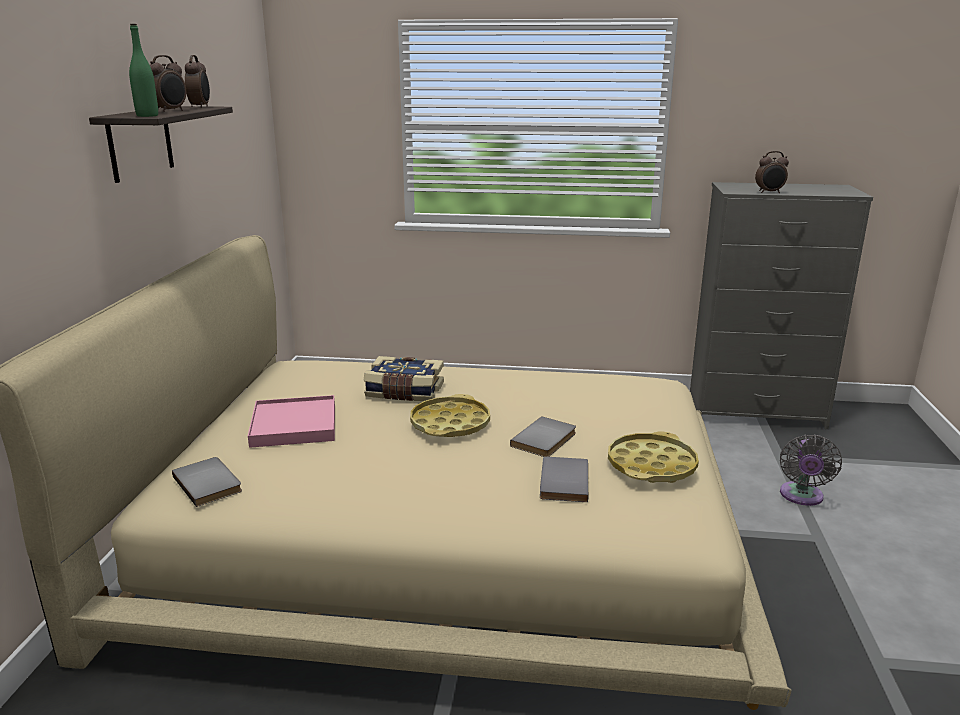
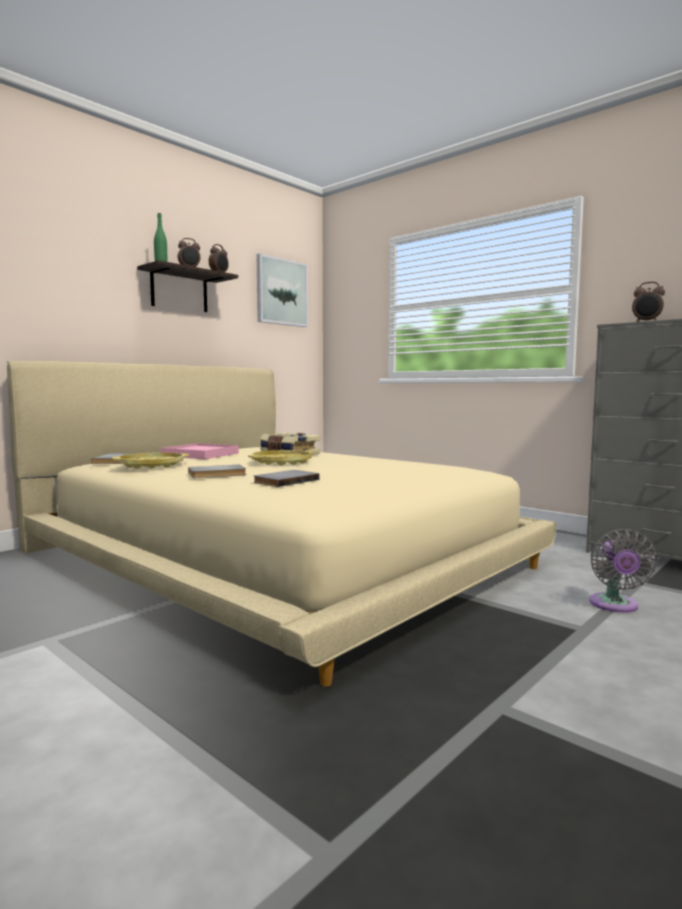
camera: 35 degrees right, 15 degrees down
grey book [510,416,576,457] -> grey book moved to [188,465,246,478]
yellow tray [608,431,699,483] -> yellow tray moved to [112,452,189,469]
grey fan [780,435,842,506] -> grey fan turned 45 degrees counterclockwise [589,529,657,613]
none -> picture [256,253,308,327]

